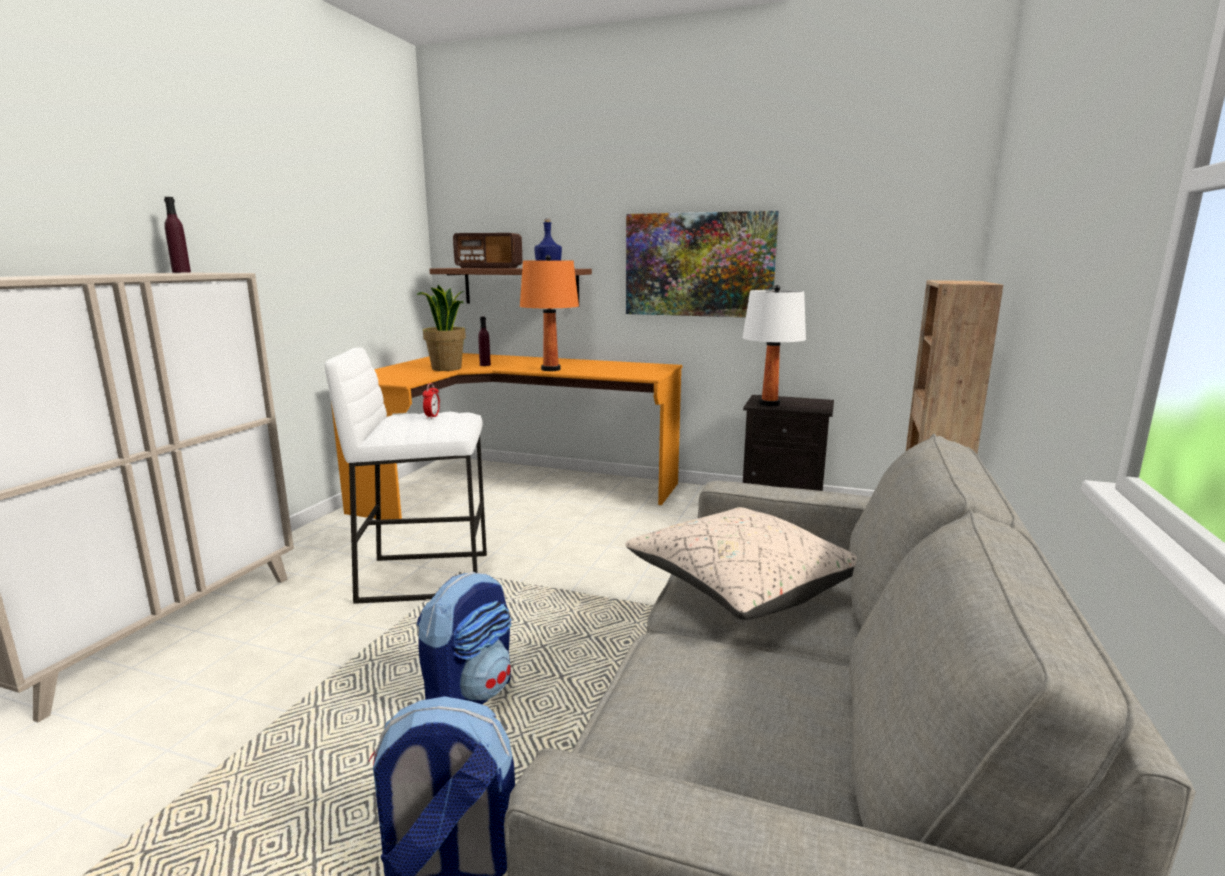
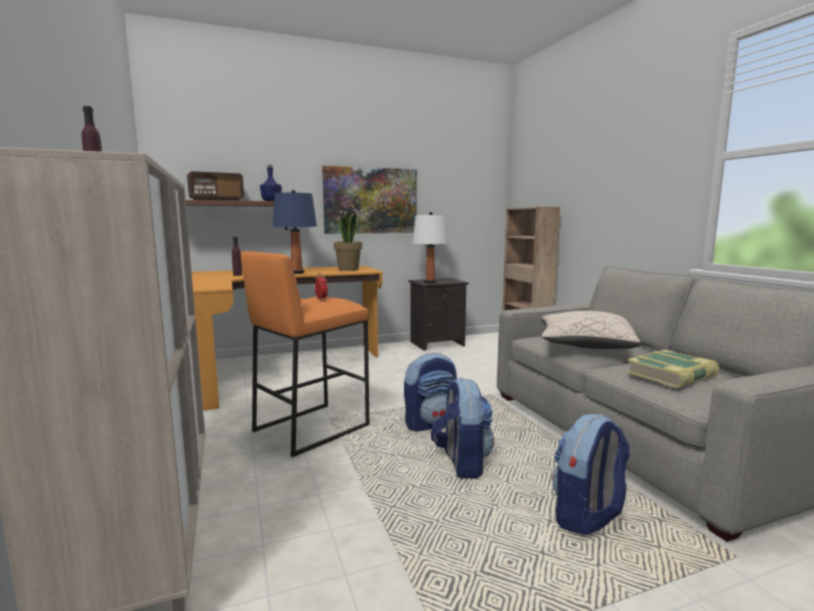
camera: 40 degrees left, 5 degrees down
white stool [325,347,487,604] -> orange stool [241,251,369,457]
potted plant [416,285,466,371] -> potted plant moved to [334,212,366,271]
orange table lamp [520,255,579,371] -> blue table lamp [273,190,317,274]
none -> backpack [404,353,457,431]
none -> book [626,350,720,388]

